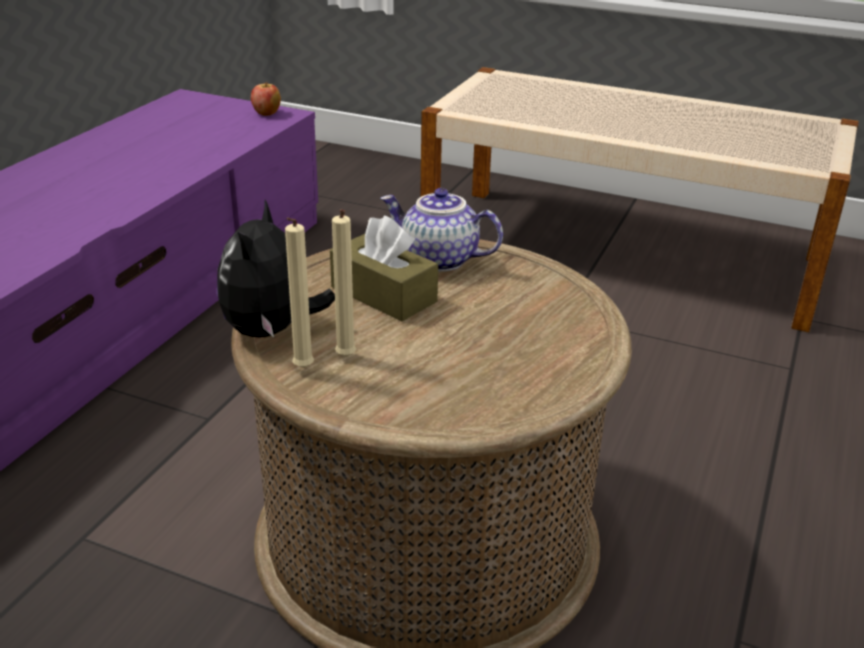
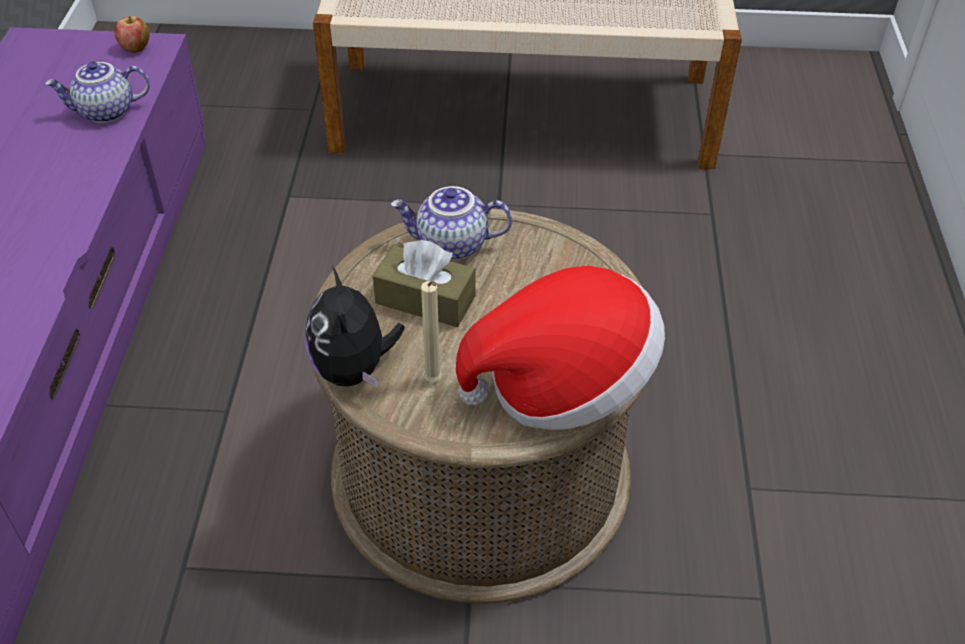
camera: 20 degrees left, 15 degrees up
beige candle [285,217,314,368] -> none
none -> teapot [45,61,150,123]
none -> hat [456,266,665,430]

